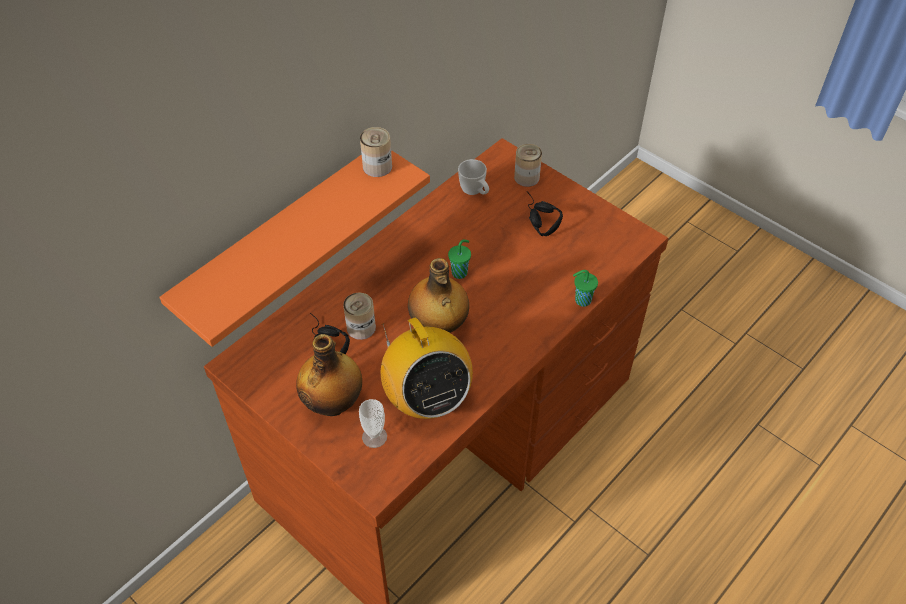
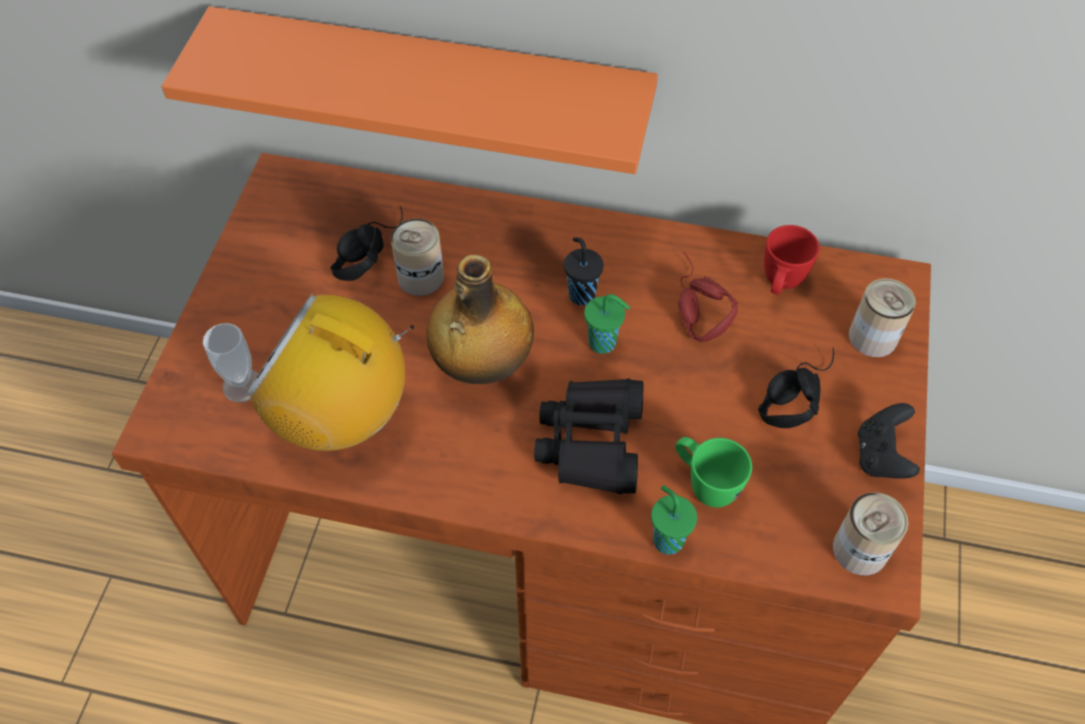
camera: 60 degrees right, 5 degrees up
bottle [296,334,362,416] -> none
can [360,127,392,177] -> can moved to [833,492,908,575]
radio [381,317,473,419] -> radio turned 75 degrees clockwise [247,294,414,451]
white mug [458,159,489,195] -> red mug [764,225,820,295]
none -> black binoculars [534,378,643,494]
none -> black cup [564,237,603,305]
none -> green mug [675,437,752,507]
none -> red headphones [678,252,738,342]
none -> black game controller [858,403,920,479]

